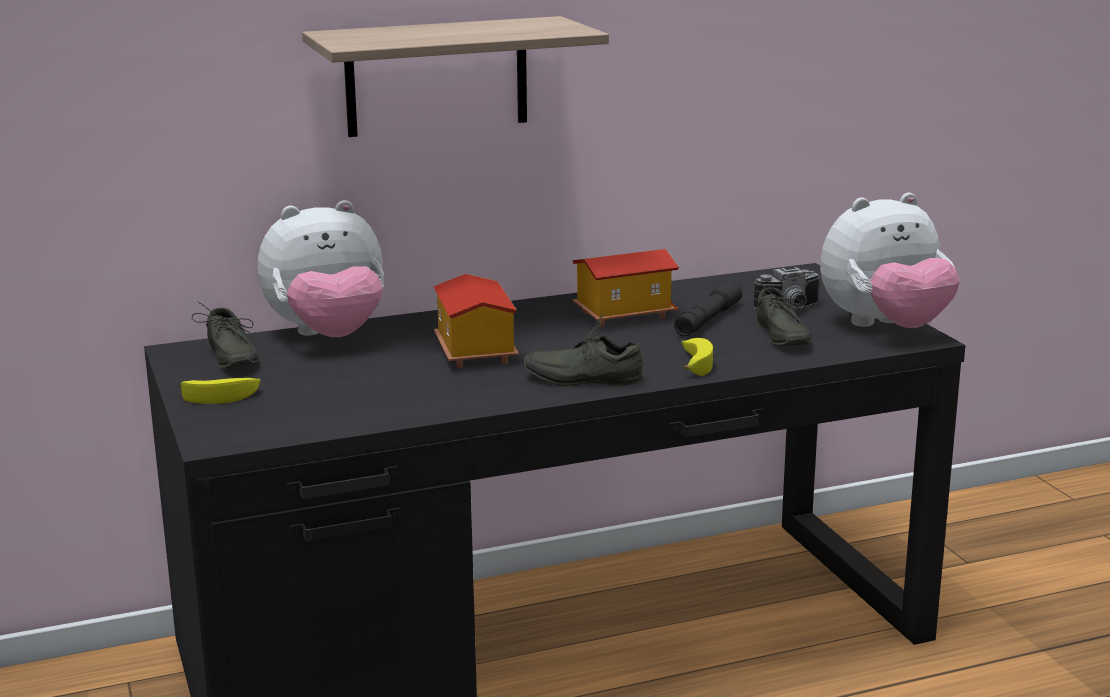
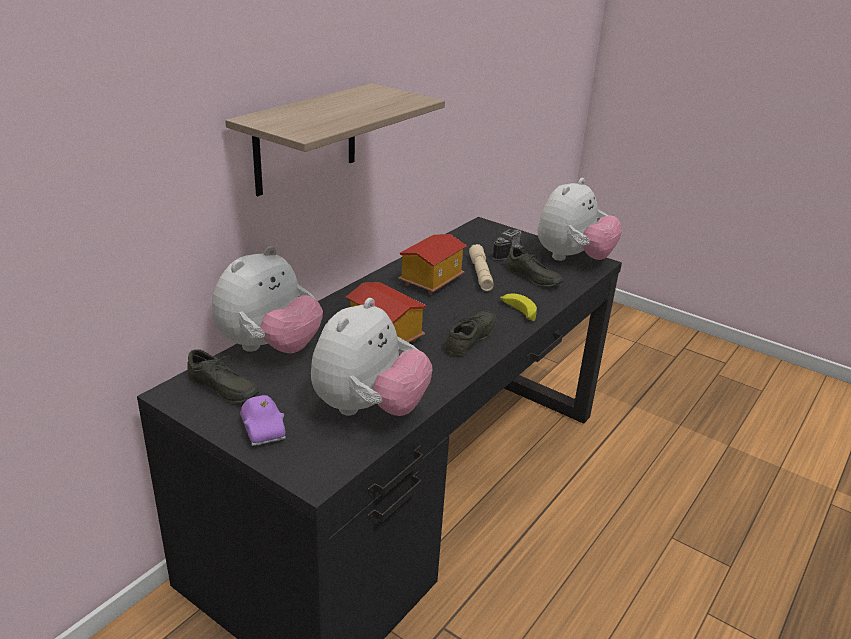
camera: 35 degrees left, 10 degrees up
banana [179,378,261,404] -> purple toy car [240,395,286,446]
grey shoe [523,314,643,386] -> grey shoe turned 150 degrees clockwise [445,311,497,356]
black flashlight [674,281,742,336] -> beige flashlight [469,244,494,291]
none -> plush toy [311,298,432,416]

